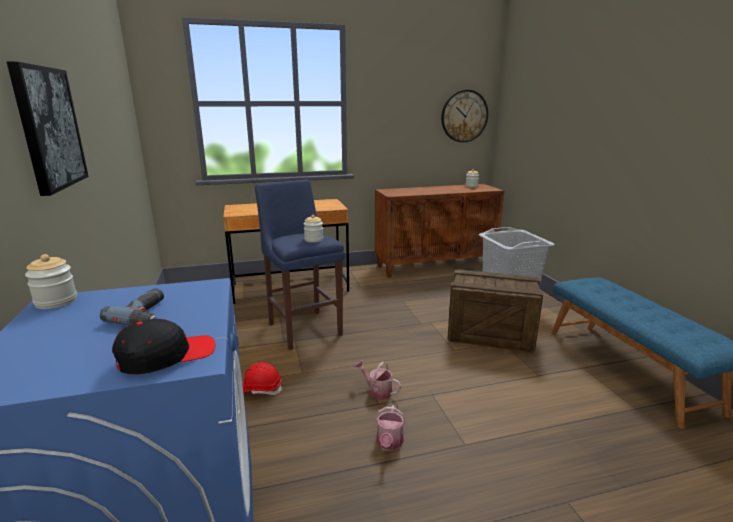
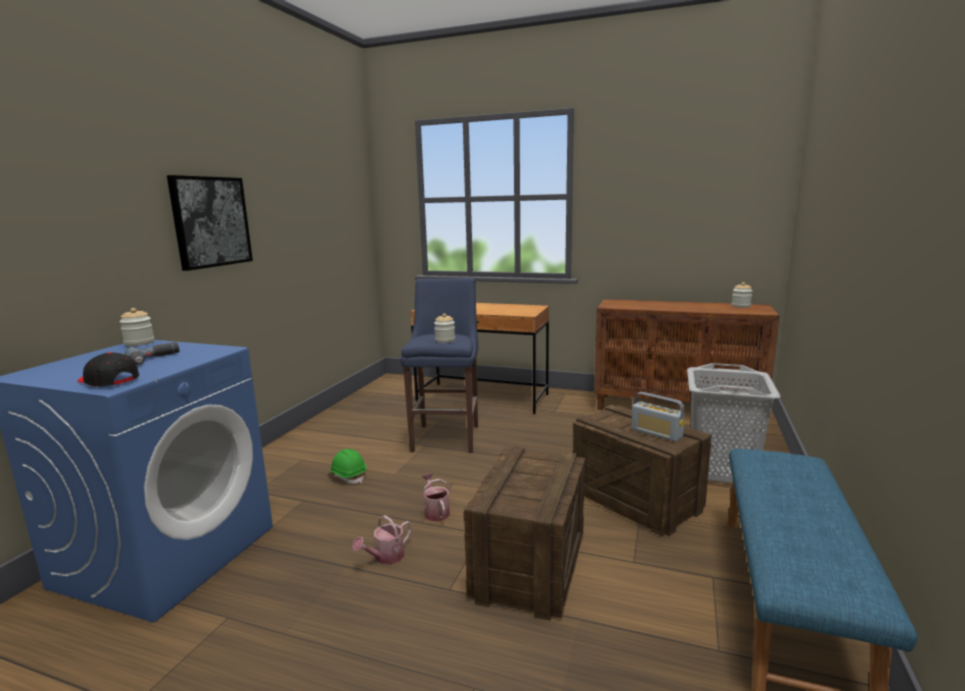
camera: 35 degrees right, 5 degrees down
black cap [112,319,215,374] -> black cap turned 150 degrees counterclockwise [77,352,139,386]
red hard hat [243,362,282,395] -> green hard hat [329,449,367,484]
wall clock [441,90,488,142] -> none
none -> crate [463,446,585,621]
none -> radio [631,392,685,442]

